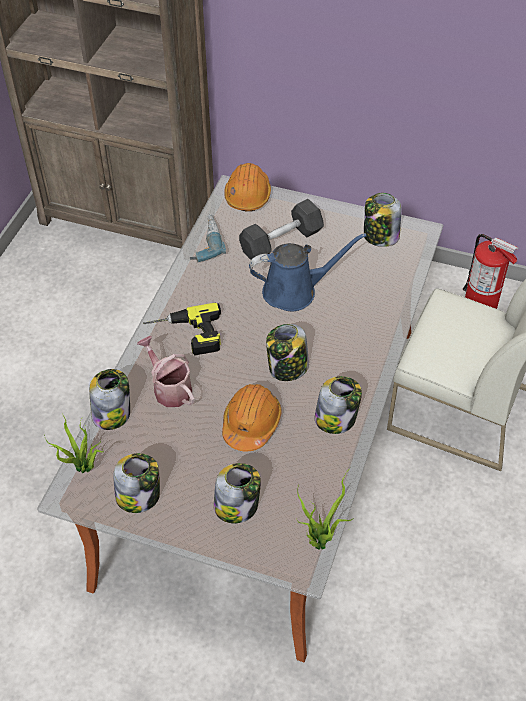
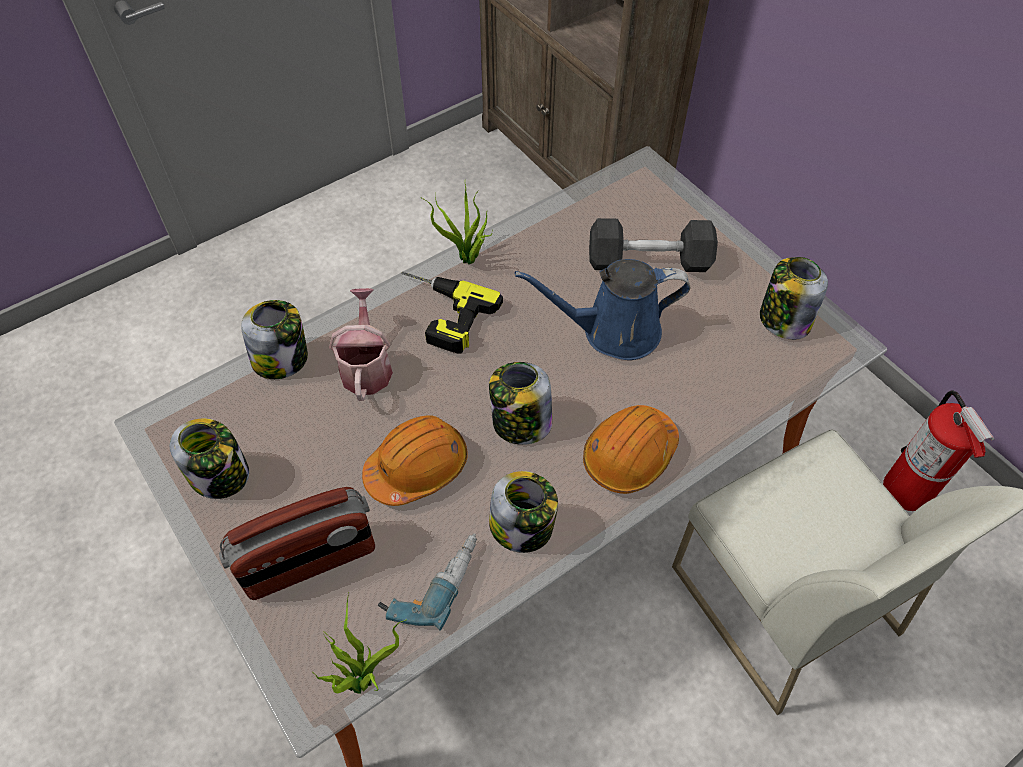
camera: 35 degrees right, 5 degrees up
potted plant [44,415,104,473] -> potted plant moved to [420,184,493,264]
power drill [190,214,226,262] -> power drill moved to [378,534,477,630]
jar [214,463,261,523] -> radio [219,487,375,600]
orange hard hat [224,163,271,211] -> orange hard hat moved to [583,405,679,494]
blue watering can [249,233,366,311] -> blue watering can turned 150 degrees clockwise [515,259,690,360]

